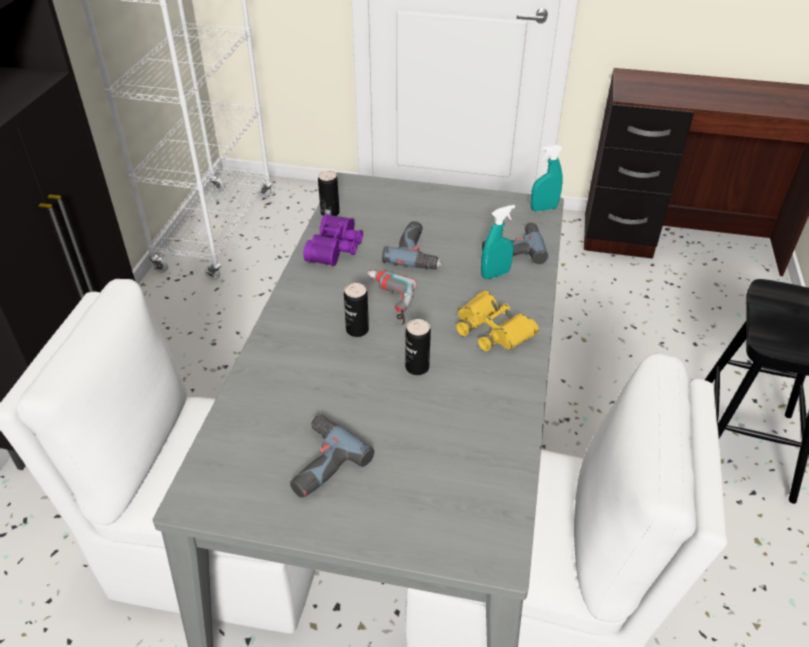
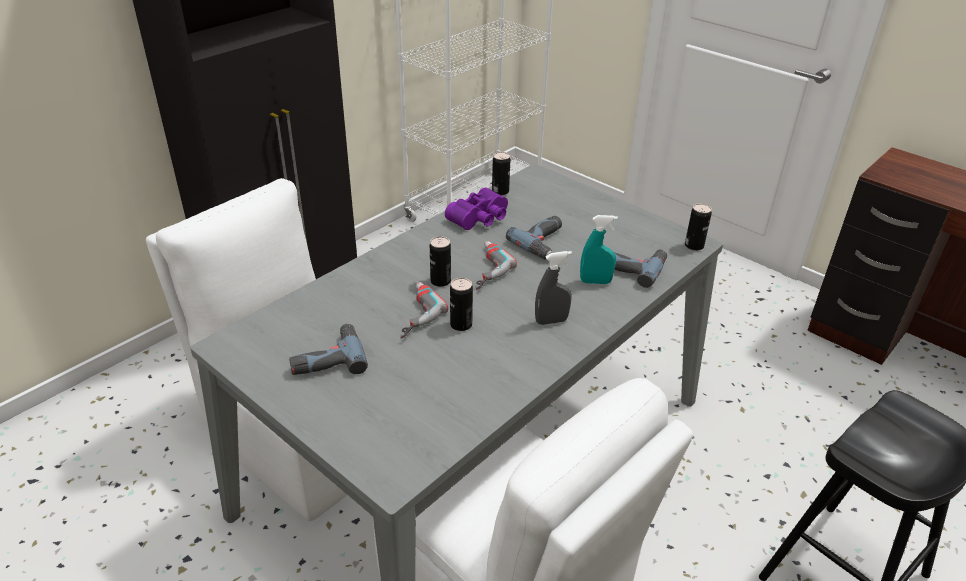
camera: 30 degrees right, 5 degrees down
yellow binoculars [456,291,539,351] -> grey spray bottle [535,251,572,325]
turquoise spray bottle [531,145,563,212] -> can [685,203,712,251]
none -> power drill [400,282,448,338]

